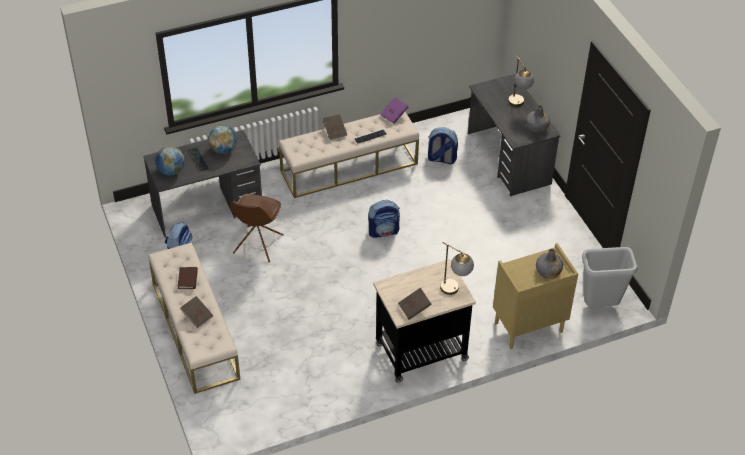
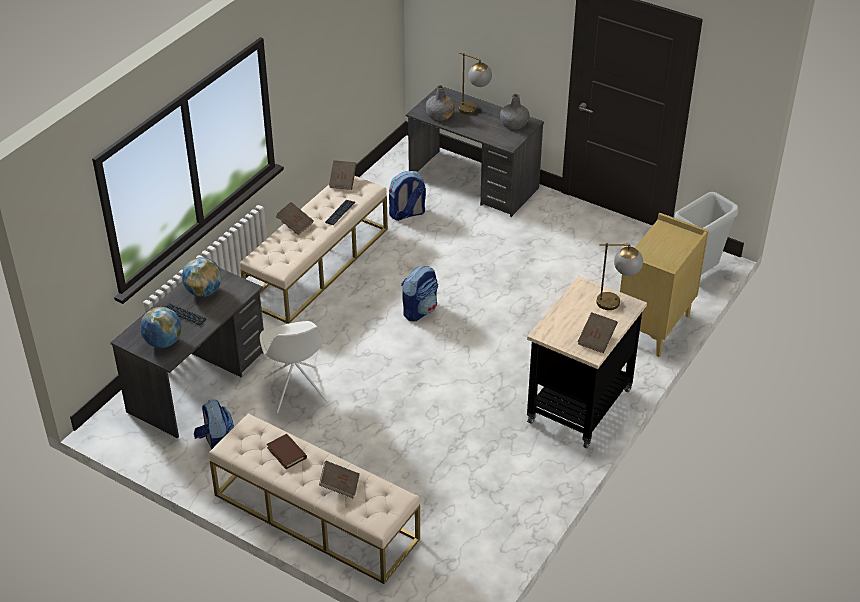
camera: 35 degrees left, 5 degrees down
brown chair [231,194,284,262] -> white chair [260,321,328,414]
purple book [381,97,408,124] -> brown book [329,160,357,190]
grey bottle [536,249,563,279] -> grey bottle moved to [426,85,455,121]

